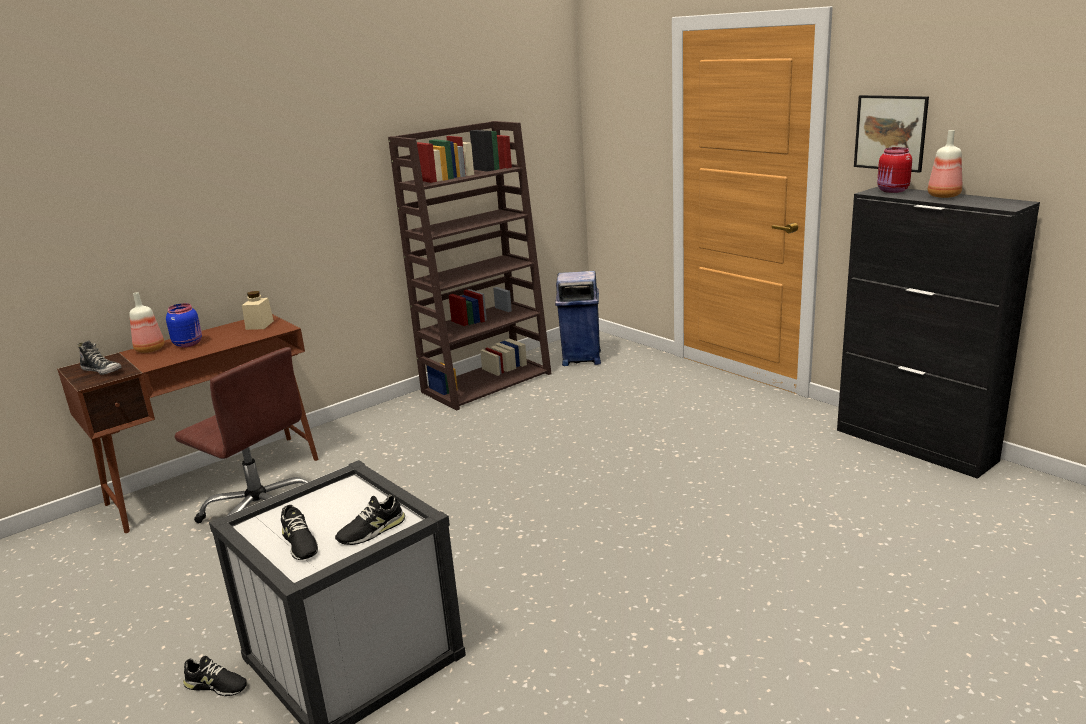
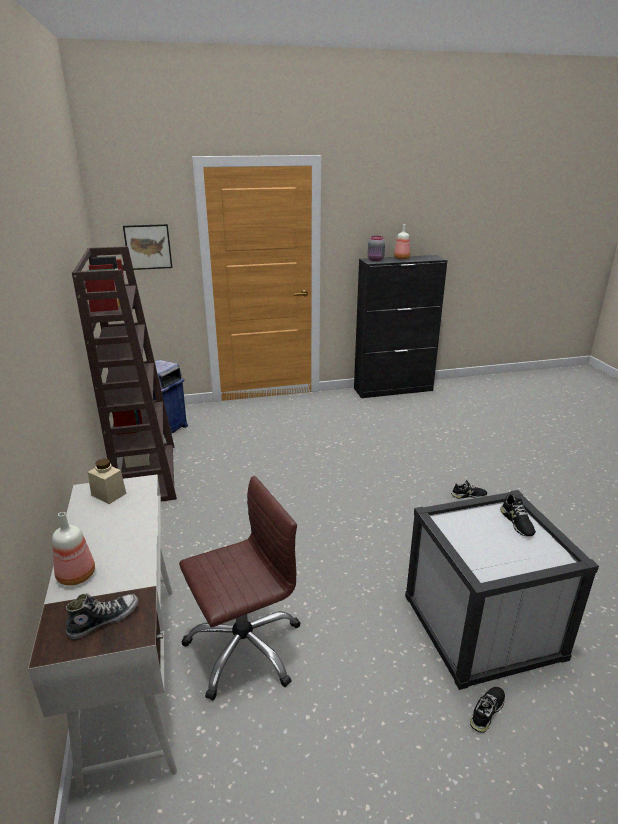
camera: 65 degrees left, 5 degrees up
brown desk [57,314,318,533] -> white desk [28,474,177,797]
blue jar [166,303,202,348] -> none
black shoe [281,505,318,560] -> black shoe moved to [451,480,487,499]
picture [854,95,929,173] -> picture moved to [123,224,172,270]
red jar [877,147,912,193] -> grey jar [368,236,385,261]

